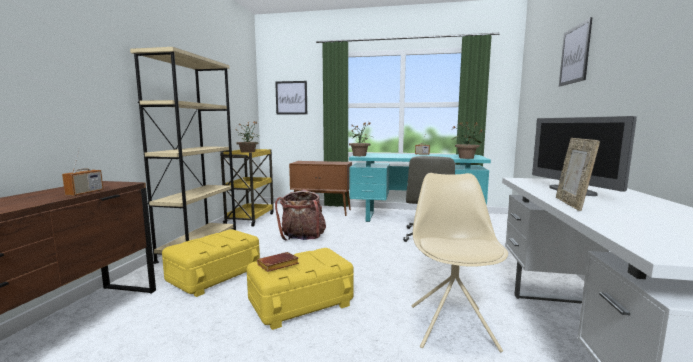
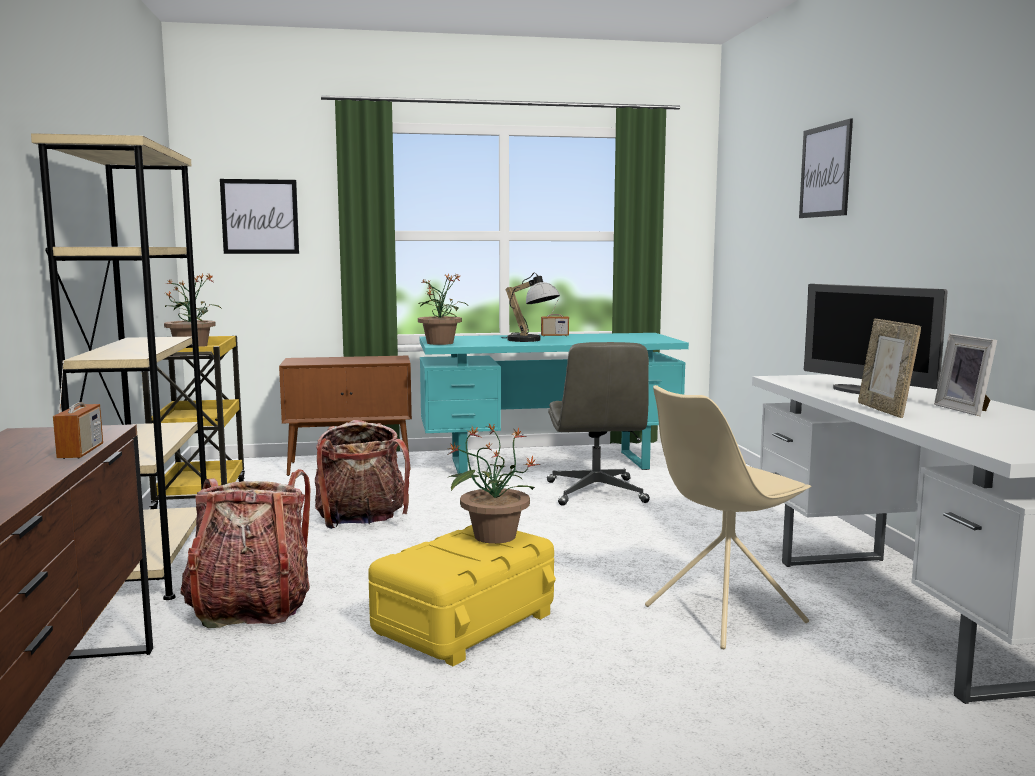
camera: 20 degrees left, 0 degrees up
yellow storage box [162,229,260,297] -> backpack [180,469,311,628]
brown book [257,252,299,272] -> none
beige chair [412,173,508,352] -> beige chair turned 105 degrees counterclockwise [645,385,811,649]
potted plant [452,122,482,159] -> potted plant moved to [447,423,540,544]
none -> table lamp [501,273,560,342]
none -> picture frame [934,334,997,416]

